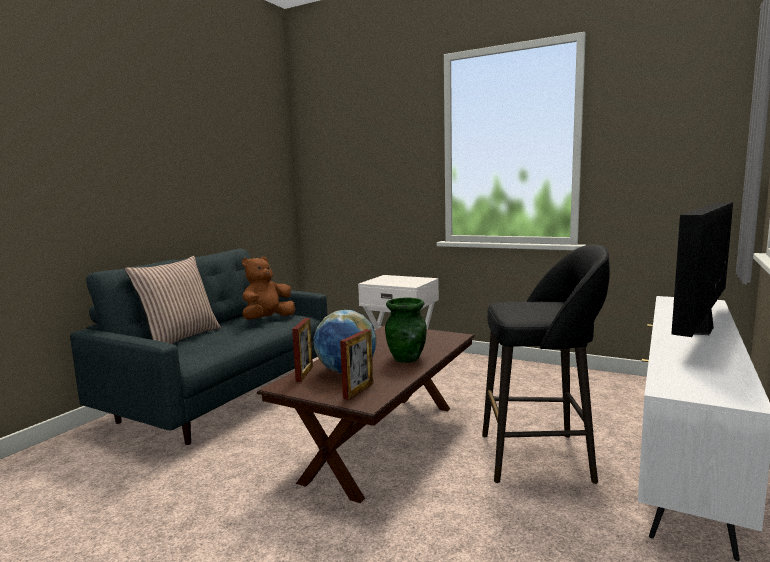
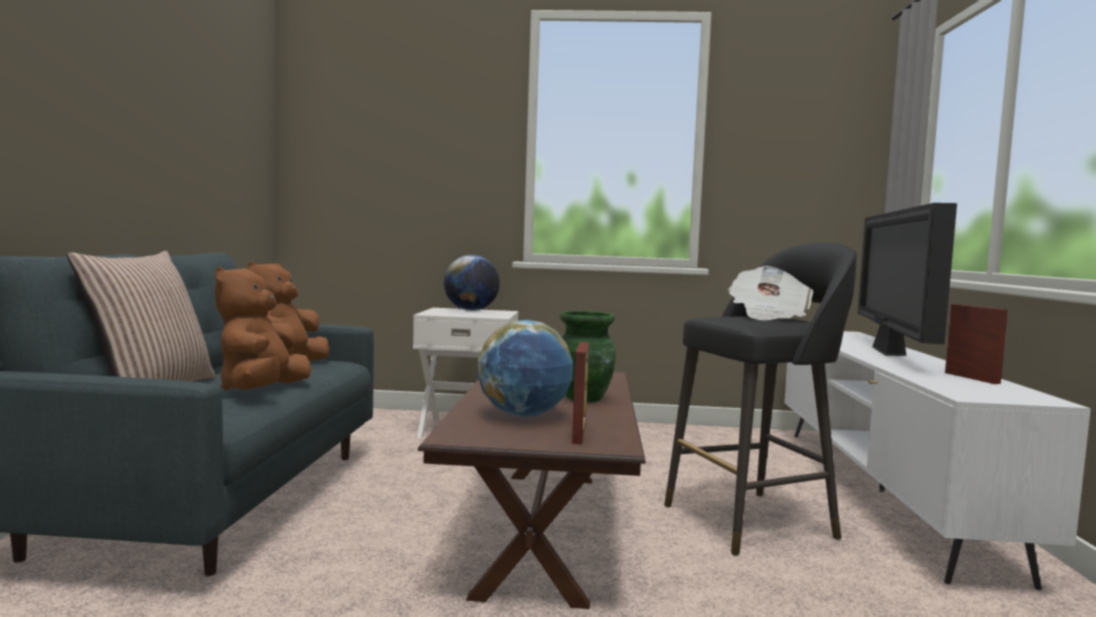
camera: 25 degrees left, 5 degrees down
picture frame [292,318,313,382] -> picture frame moved to [945,304,1008,384]
none -> brown plush toy [214,267,311,390]
none -> globe [444,255,500,311]
none -> newspaper [728,266,813,320]

